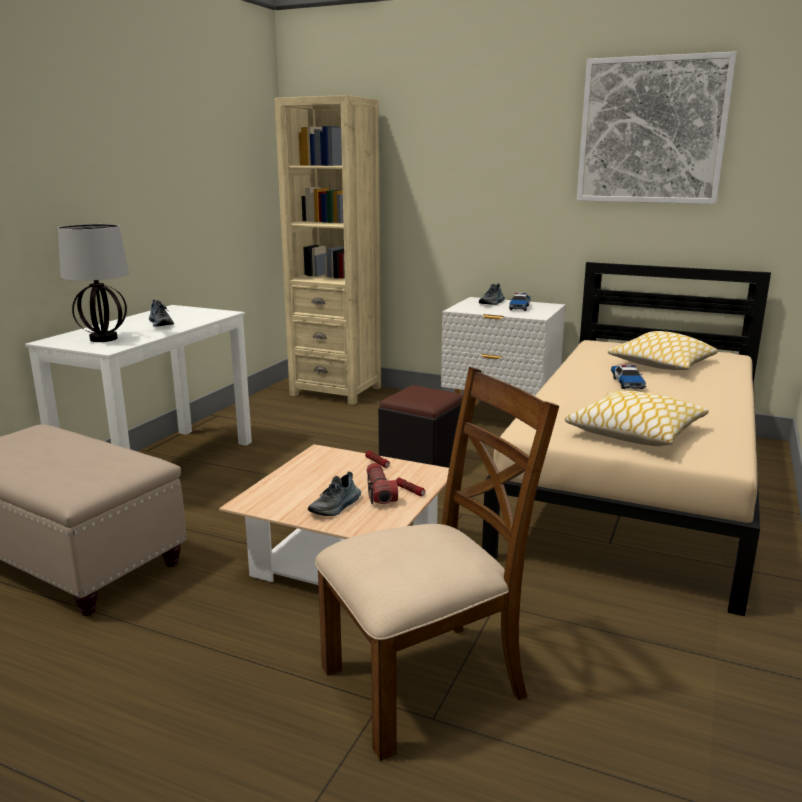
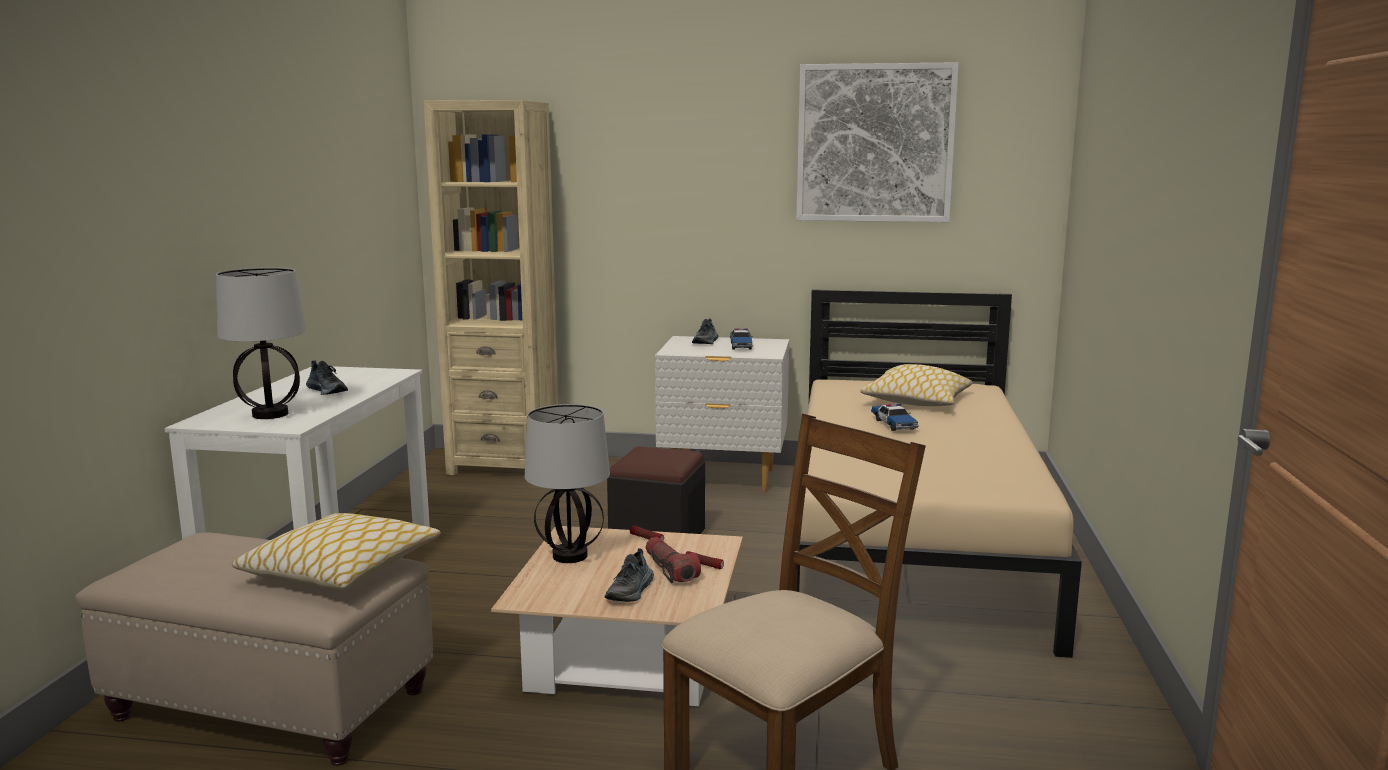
camera: 15 degrees left, 5 degrees down
pillow [565,391,709,446] -> pillow moved to [232,513,441,591]
none -> table lamp [525,404,610,563]

